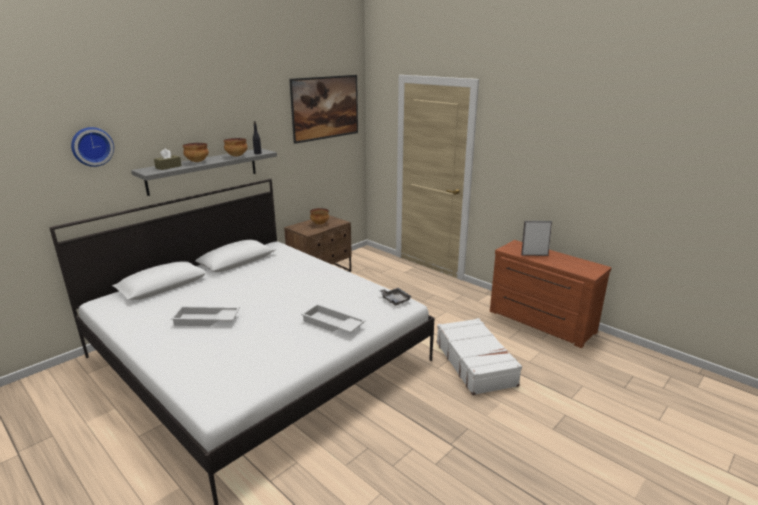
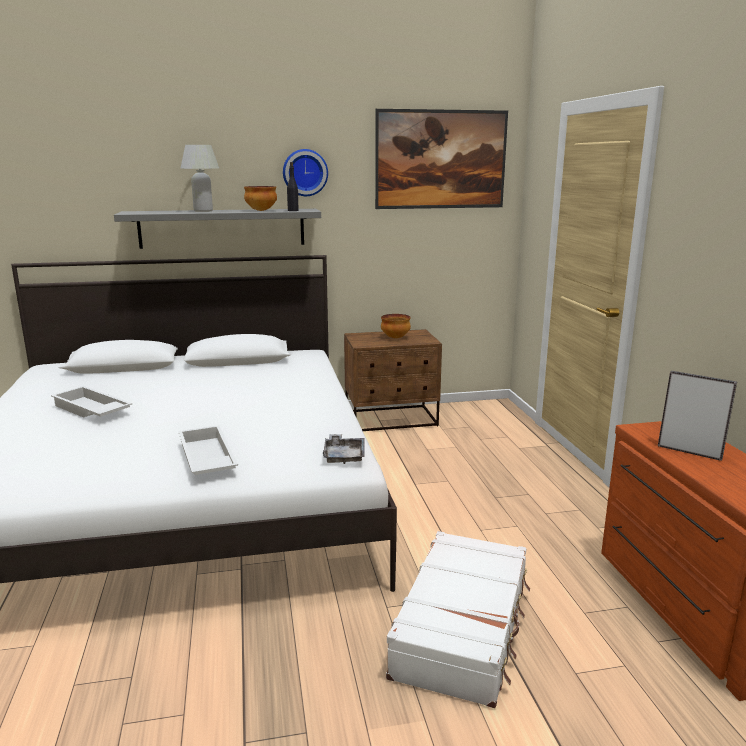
camera: 35 degrees right, 5 degrees down
wall clock [71,127,114,167] -> wall clock moved to [283,149,328,196]
brown tissue box [154,148,182,170] -> none
bowl [183,143,209,162] -> white table lamp [180,145,219,212]

